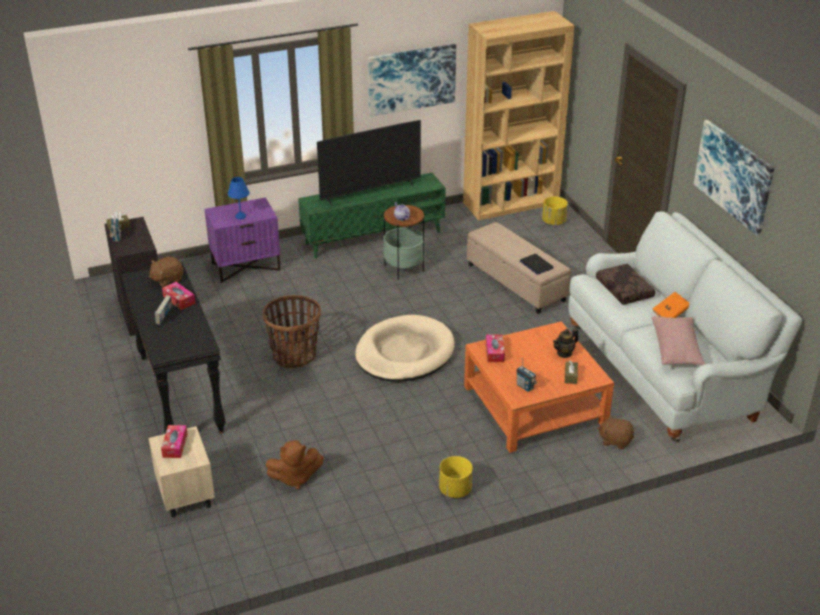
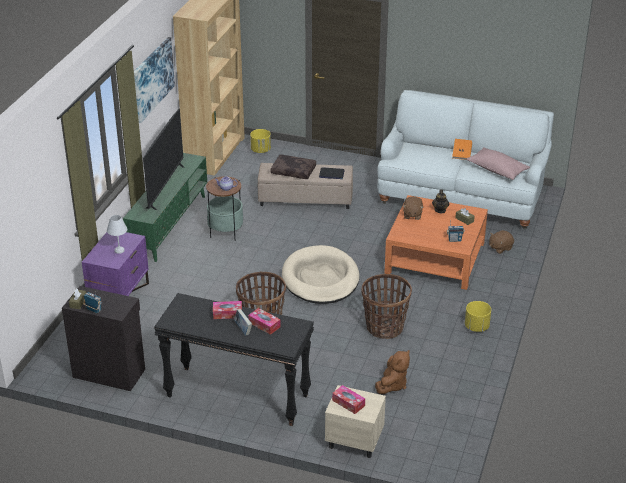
camera: 50 degrees left, 0 degrees up
brown plush toy [149,256,183,287] -> brown plush toy moved to [403,196,424,220]
blue table lamp [228,177,250,219] -> white table lamp [107,215,127,254]
tissue box [486,335,505,362] -> tissue box moved to [248,308,281,335]
brown pillow [596,264,655,305] -> brown pillow moved to [270,154,316,179]
picture [694,120,774,236] -> none
none -> basket [361,274,412,339]

